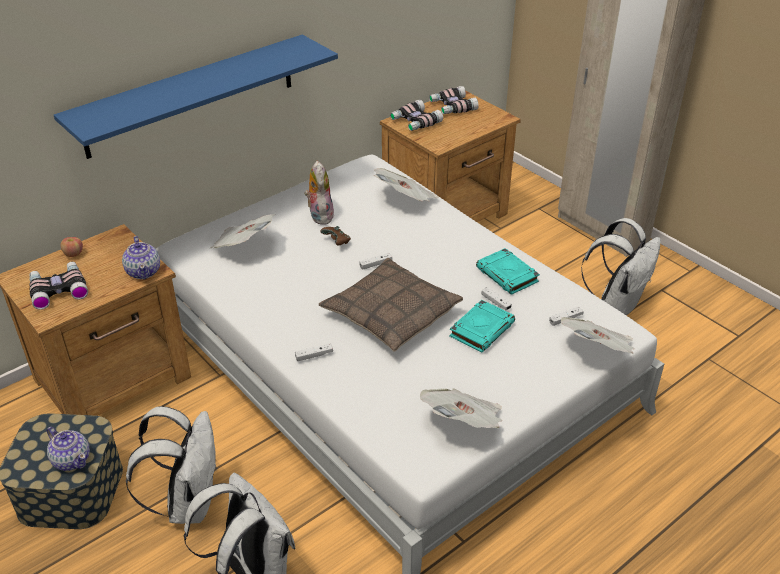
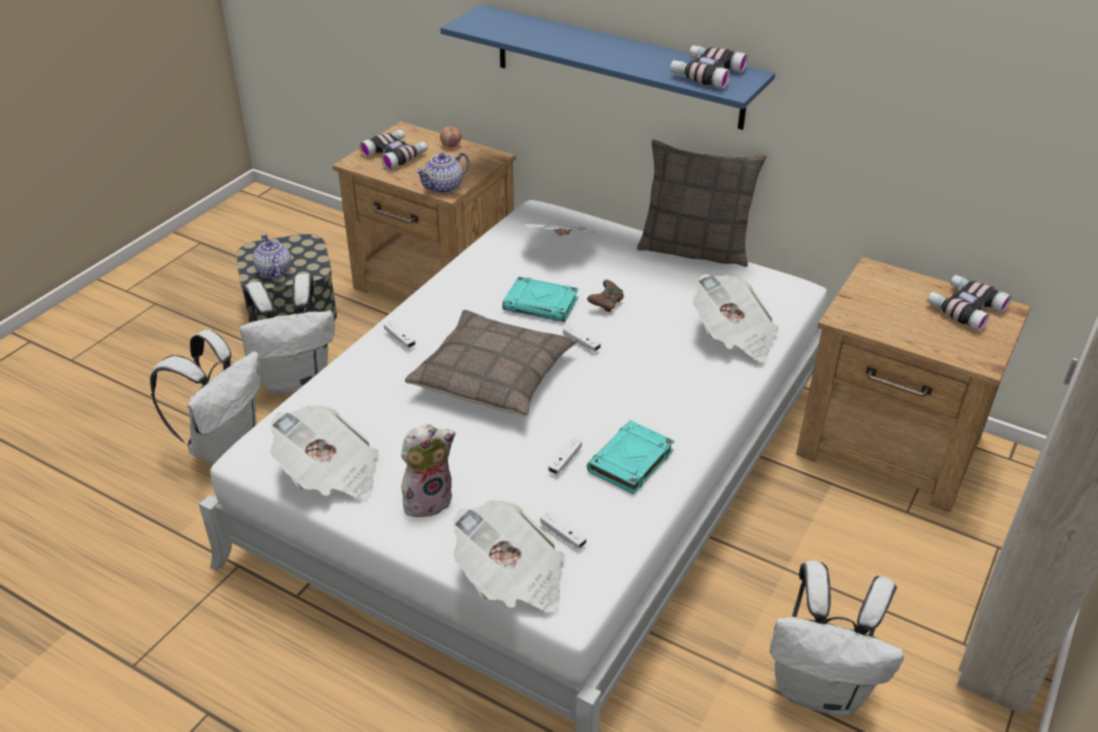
camera: 70 degrees right, 0 degrees up
teapot [47,427,90,471] -> teapot turned 135 degrees clockwise [253,234,291,278]
plush toy [304,161,334,225] -> plush toy moved to [401,424,455,517]
binoculars [390,99,443,131] -> binoculars moved to [670,45,748,89]
turquoise book [449,300,515,353] -> turquoise book moved to [502,276,579,322]
none -> pillow [637,139,767,267]

